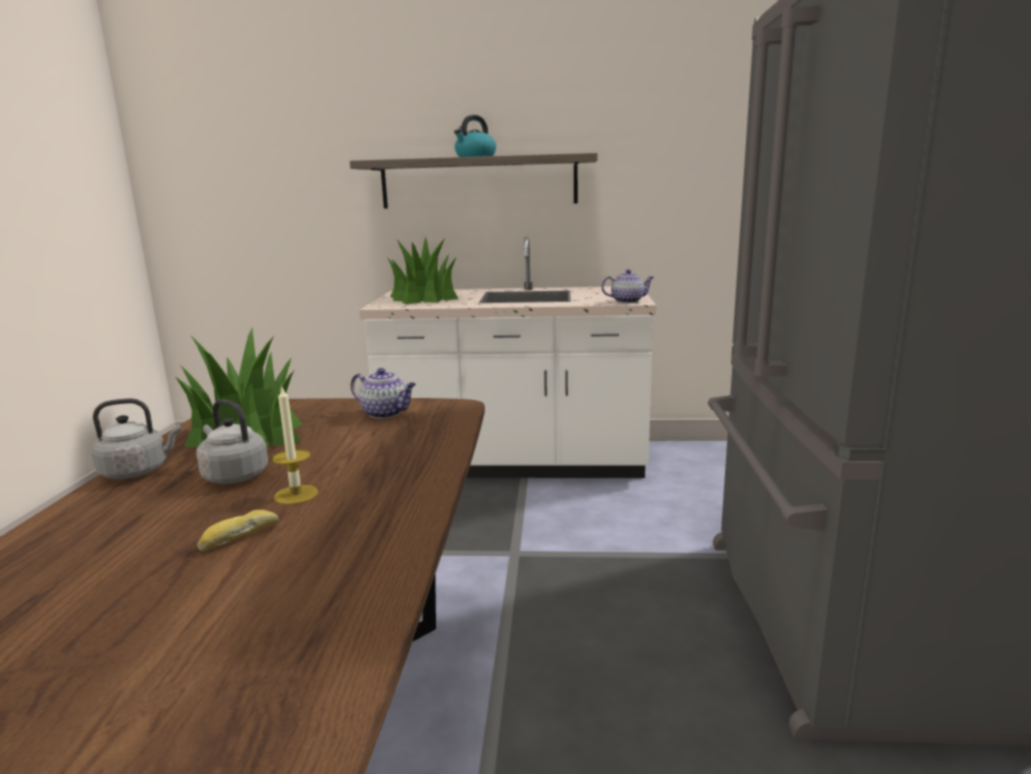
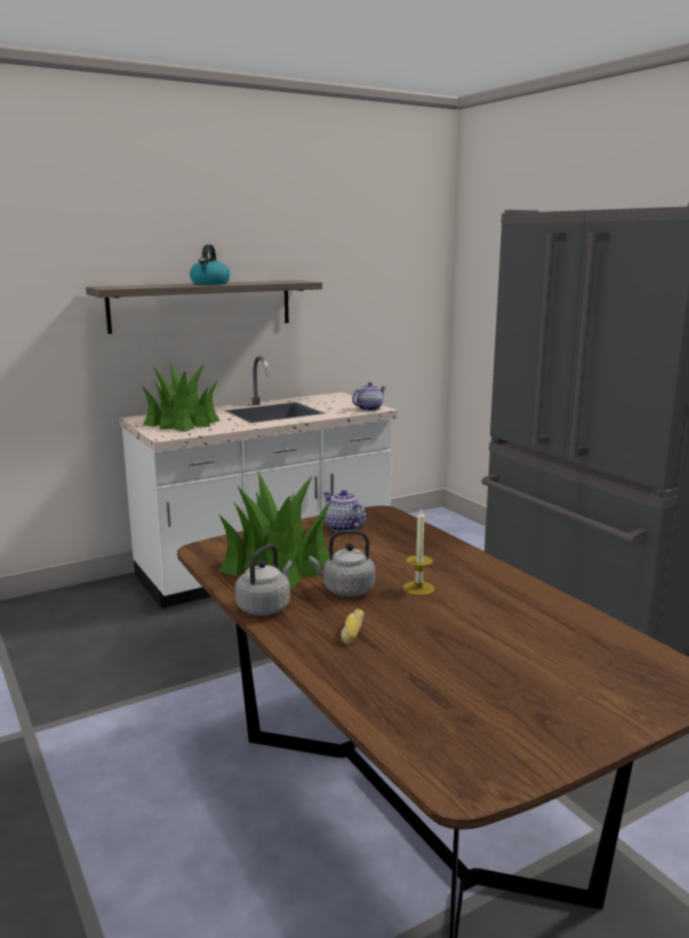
camera: 35 degrees left, 0 degrees up
bread [197,510,279,551] -> bread moved to [341,609,364,644]
teapot [351,368,416,419] -> teapot turned 120 degrees counterclockwise [323,490,366,532]

